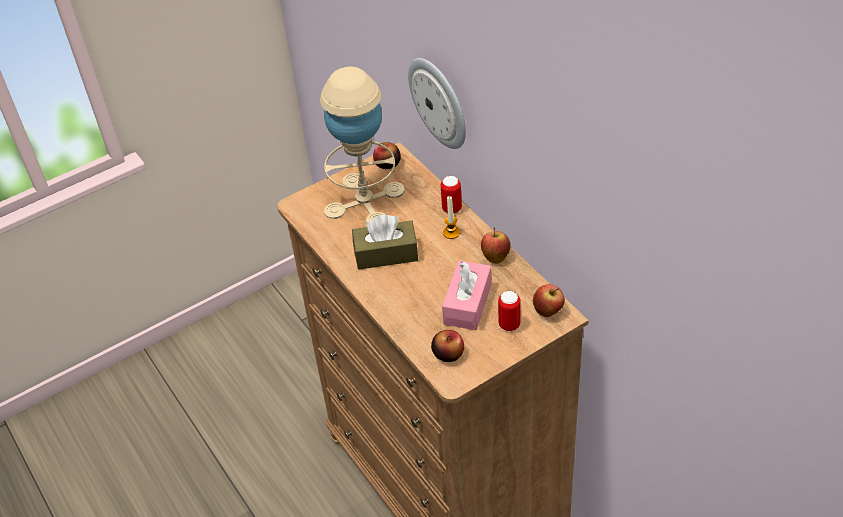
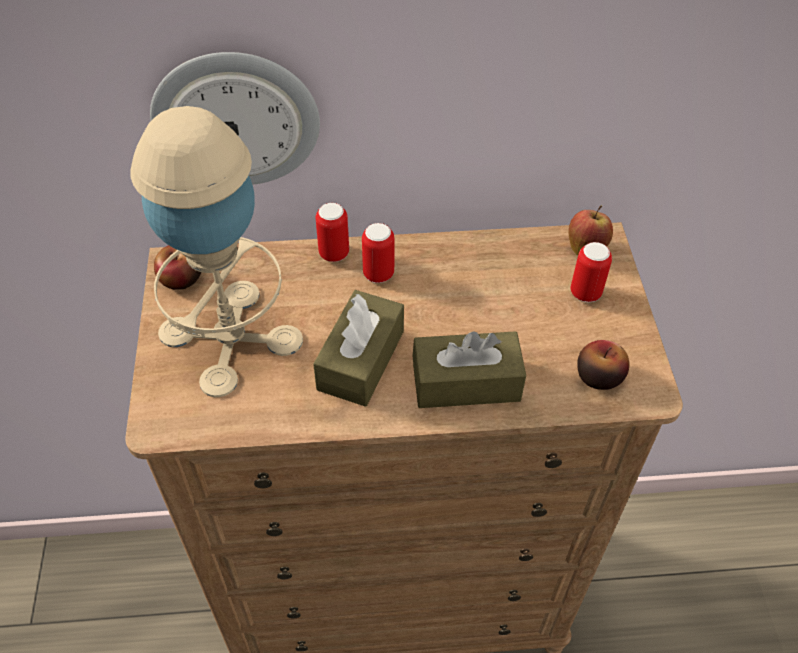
camera: 65 degrees left, 5 degrees up
pink tissue box [442,260,492,330] -> none
candle [443,196,460,239] -> can [362,223,395,283]
apple [481,227,511,264] -> none
none -> brown tissue box [412,331,526,408]

